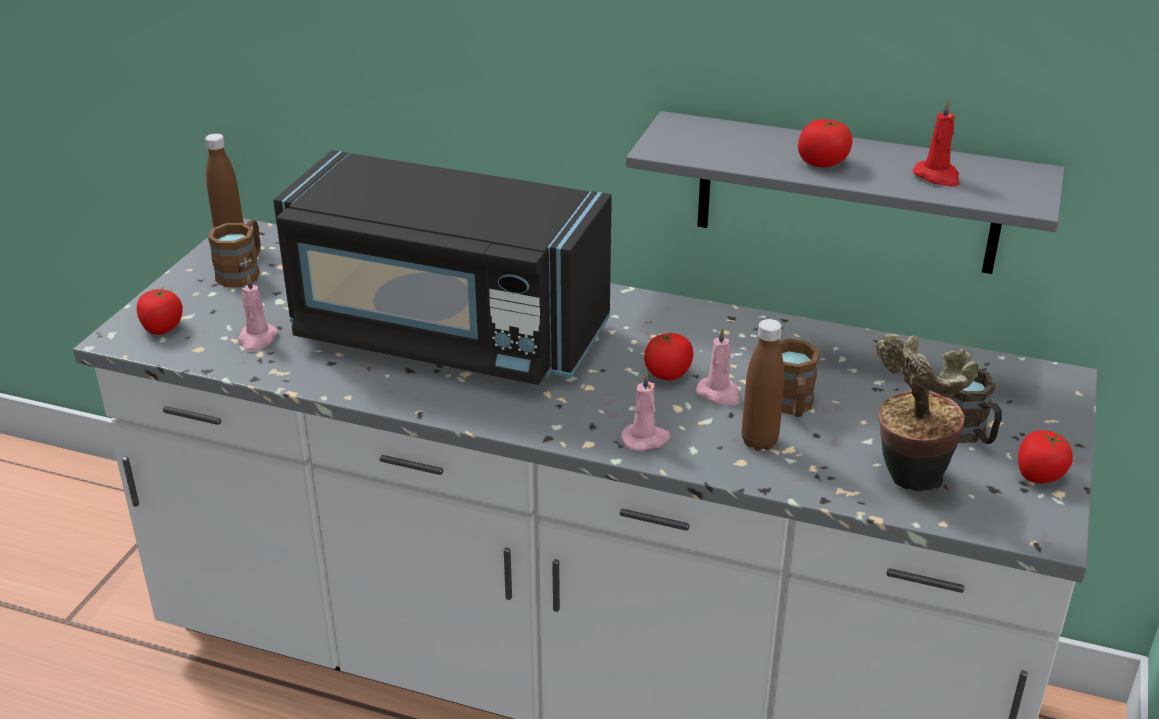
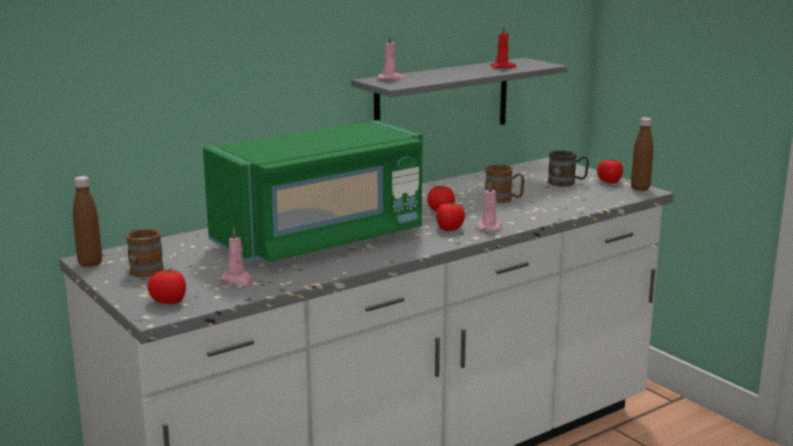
camera: 55 degrees left, 15 degrees down
black microwave [273,150,612,385] -> green microwave [203,120,423,263]
pink candle [696,327,739,406] -> pink candle moved to [377,34,405,80]
brown bottle [742,319,784,451] -> brown bottle moved to [631,117,653,191]
tomato [798,119,853,167] -> tomato moved to [436,202,465,231]
potted plant [875,334,979,491] -> none

